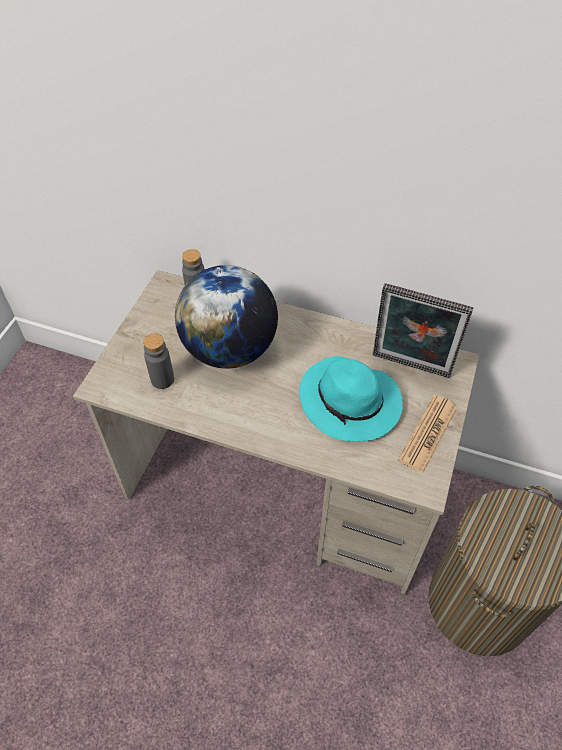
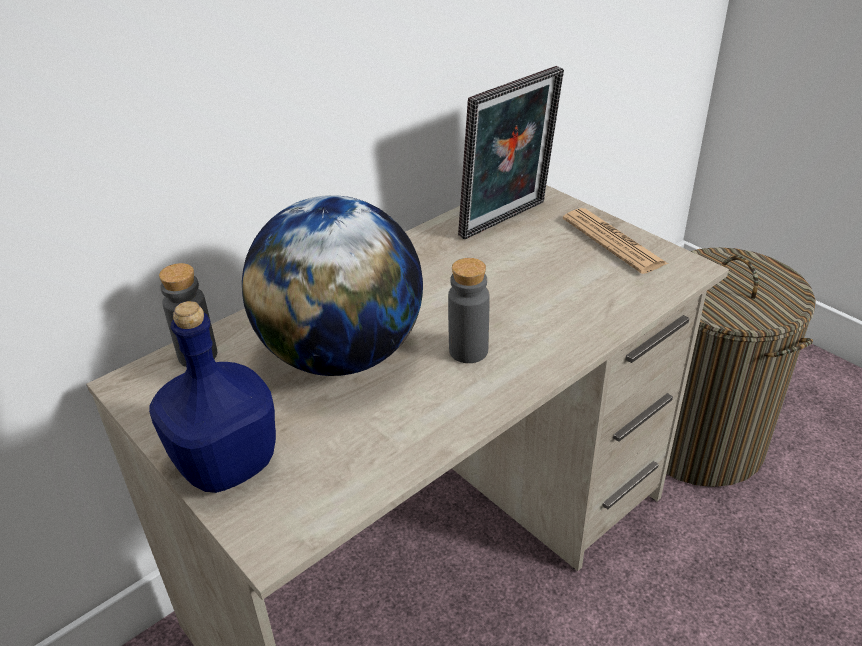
camera: 60 degrees left, 15 degrees down
grey bottle [143,333,174,389] -> grey bottle moved to [448,258,489,363]
turquoise hat [299,356,403,441] -> none
none -> blue bottle [149,301,276,493]

